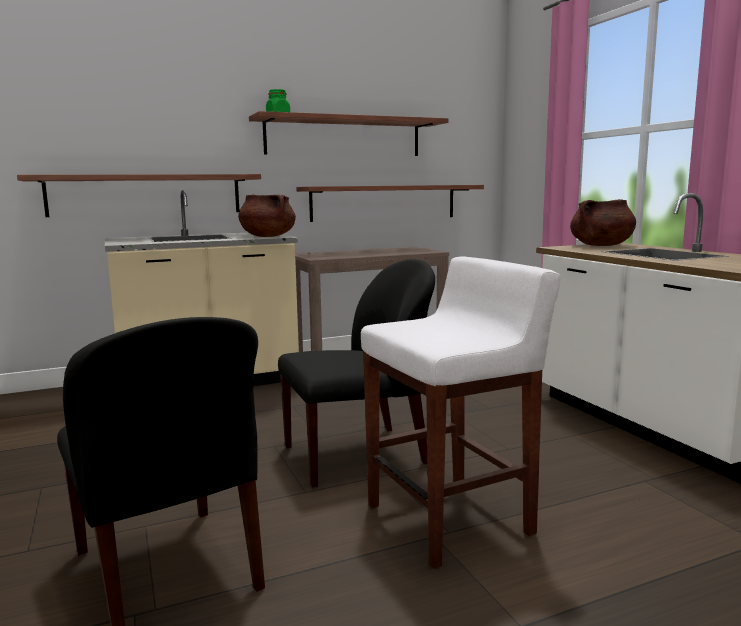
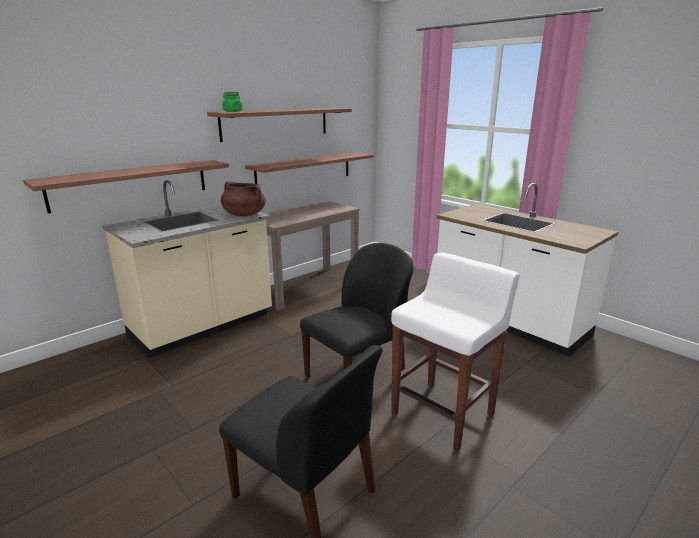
camera: 20 degrees left, 10 degrees up
brown cooking pot [570,199,636,246] -> none

